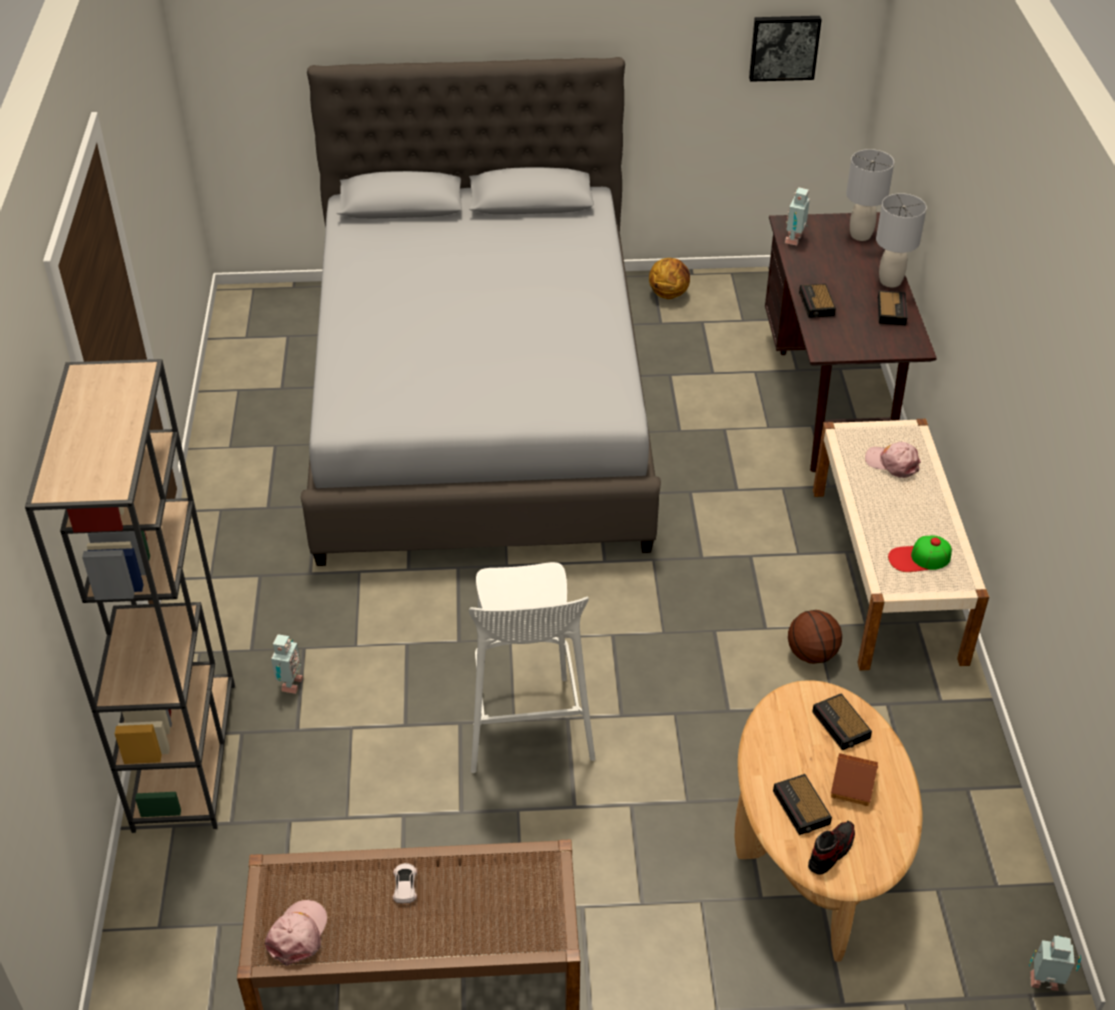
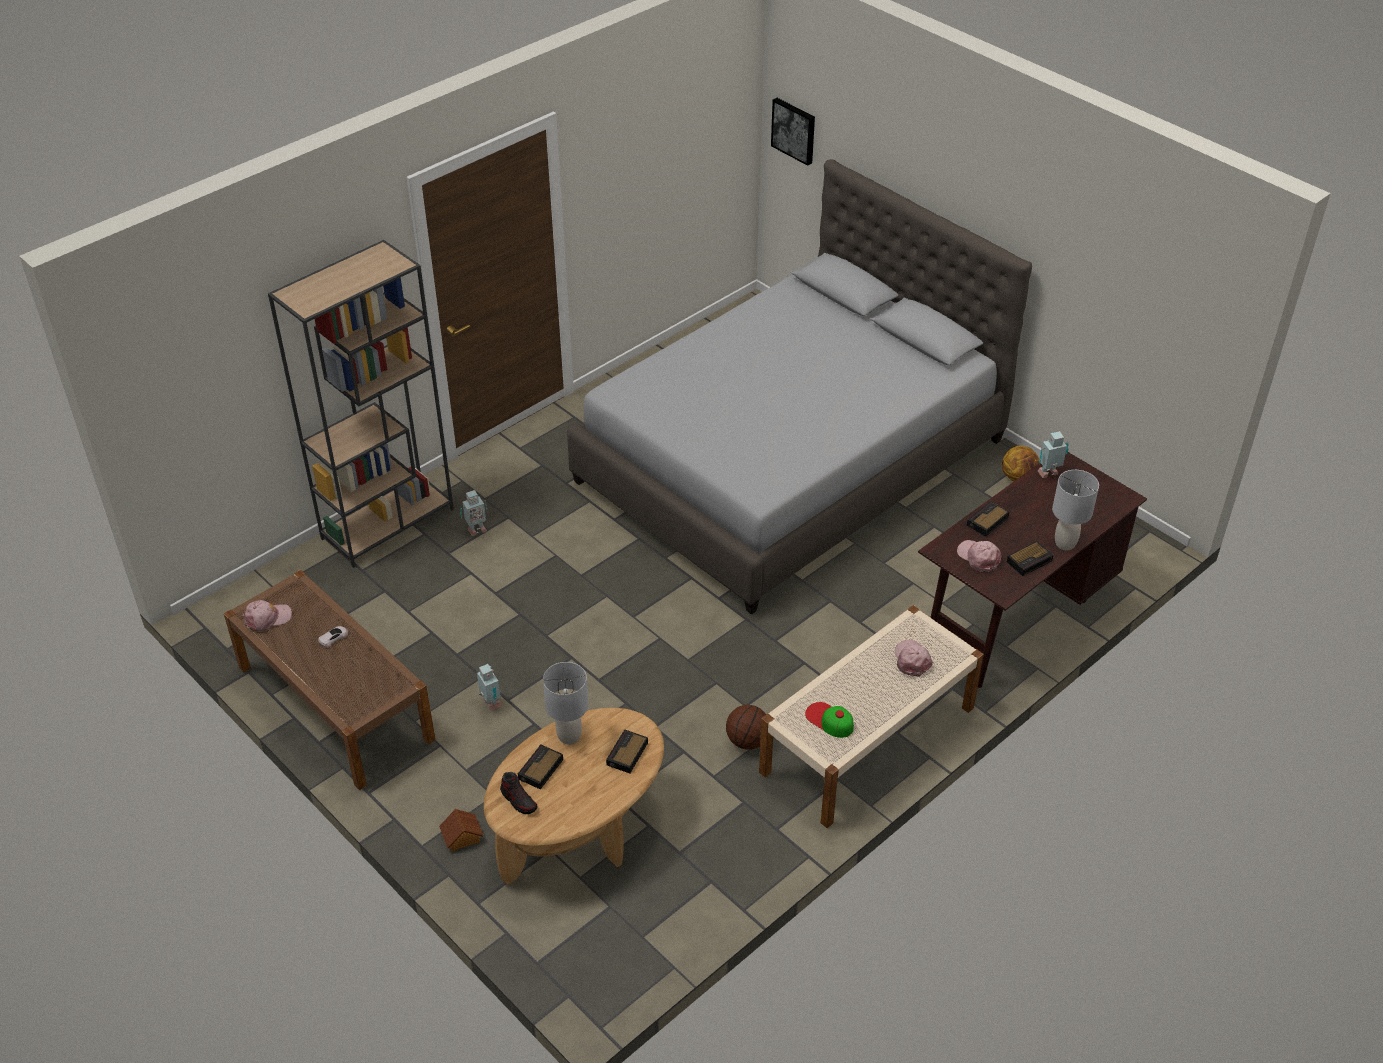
camera: 50 degrees right, 0 degrees up
white stool [469,562,595,773] -> none
picture [749,16,822,82] -> picture moved to [771,98,815,166]
shoe [808,821,855,875] -> shoe turned 45 degrees clockwise [500,772,537,814]
toy house [831,753,878,806] -> toy house moved to [439,809,484,852]
grey table lamp [846,149,894,241] -> grey table lamp moved to [543,662,588,745]
toy robot [1029,935,1081,991] -> toy robot moved to [477,664,502,711]
none -> pink cap [957,540,1002,572]

